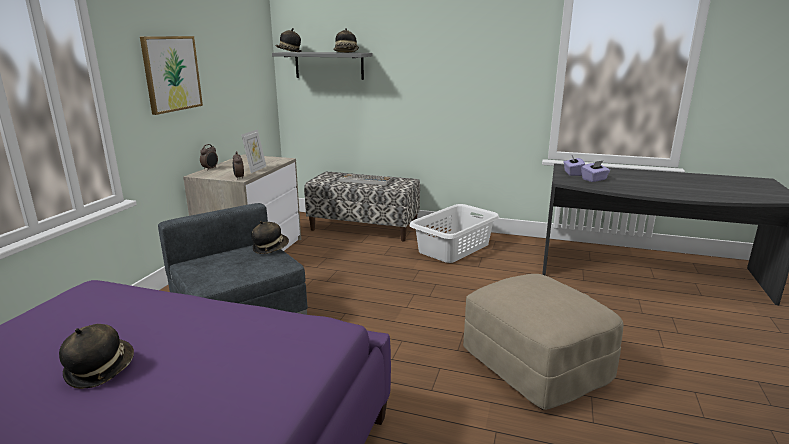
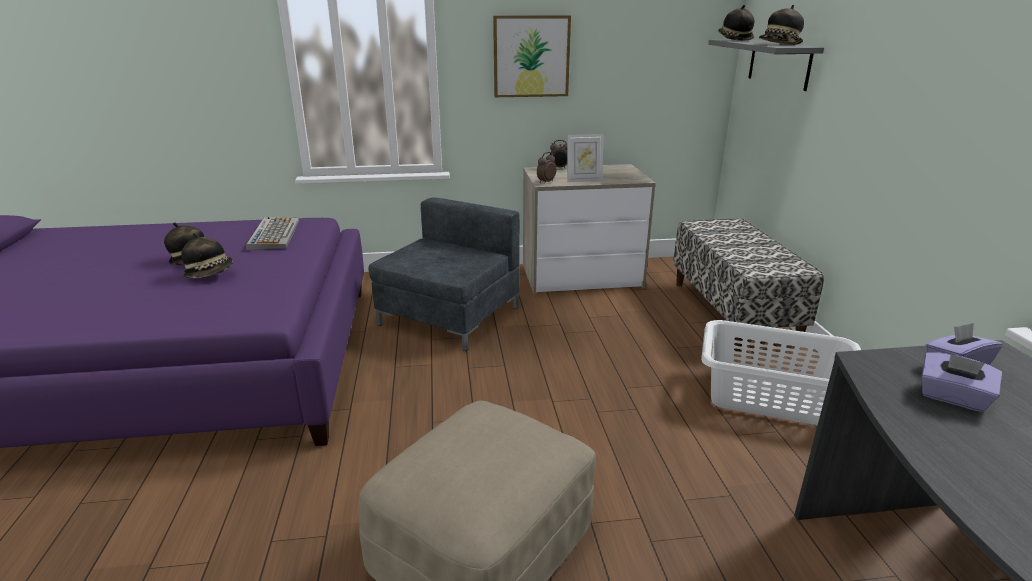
camera: 65 degrees right, 5 degrees up
hat [251,221,289,254] -> hat moved to [181,233,233,278]
keyboard [339,174,393,186] -> keyboard moved to [246,217,299,250]

